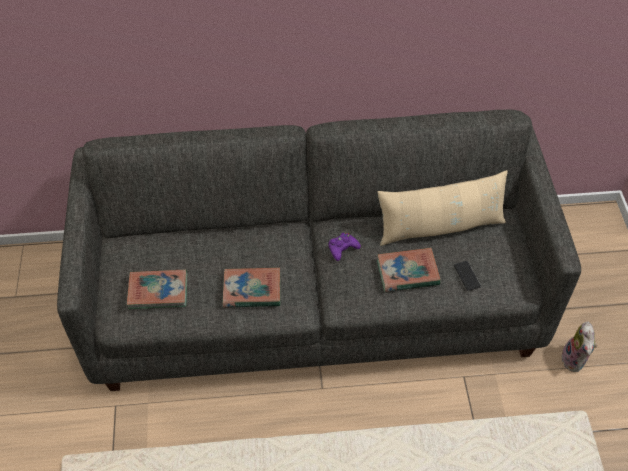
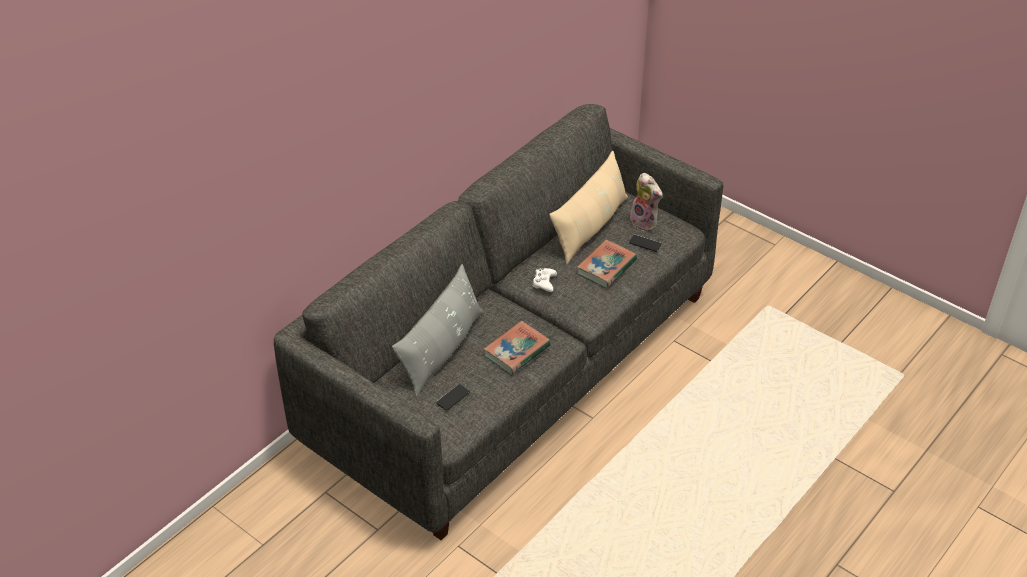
camera: 45 degrees left, 10 degrees down
book [127,269,187,309] -> phone [436,384,470,411]
purple game controller [328,232,361,261] -> white game controller [533,268,557,292]
plush toy [561,321,597,372] -> plush toy moved to [629,173,663,231]
none -> grey pillow [392,264,483,396]

